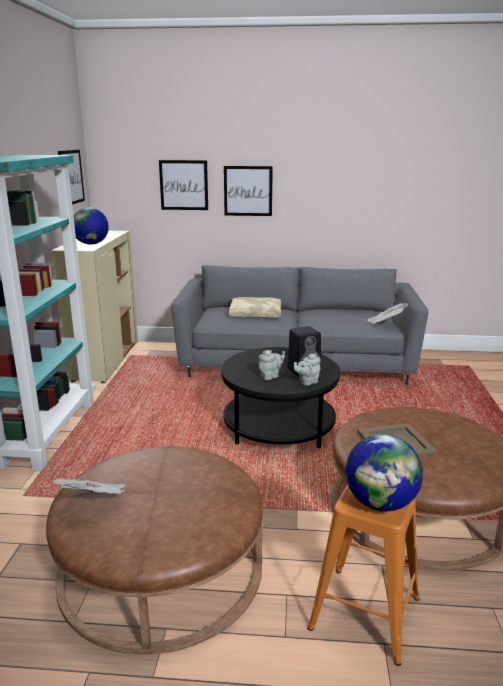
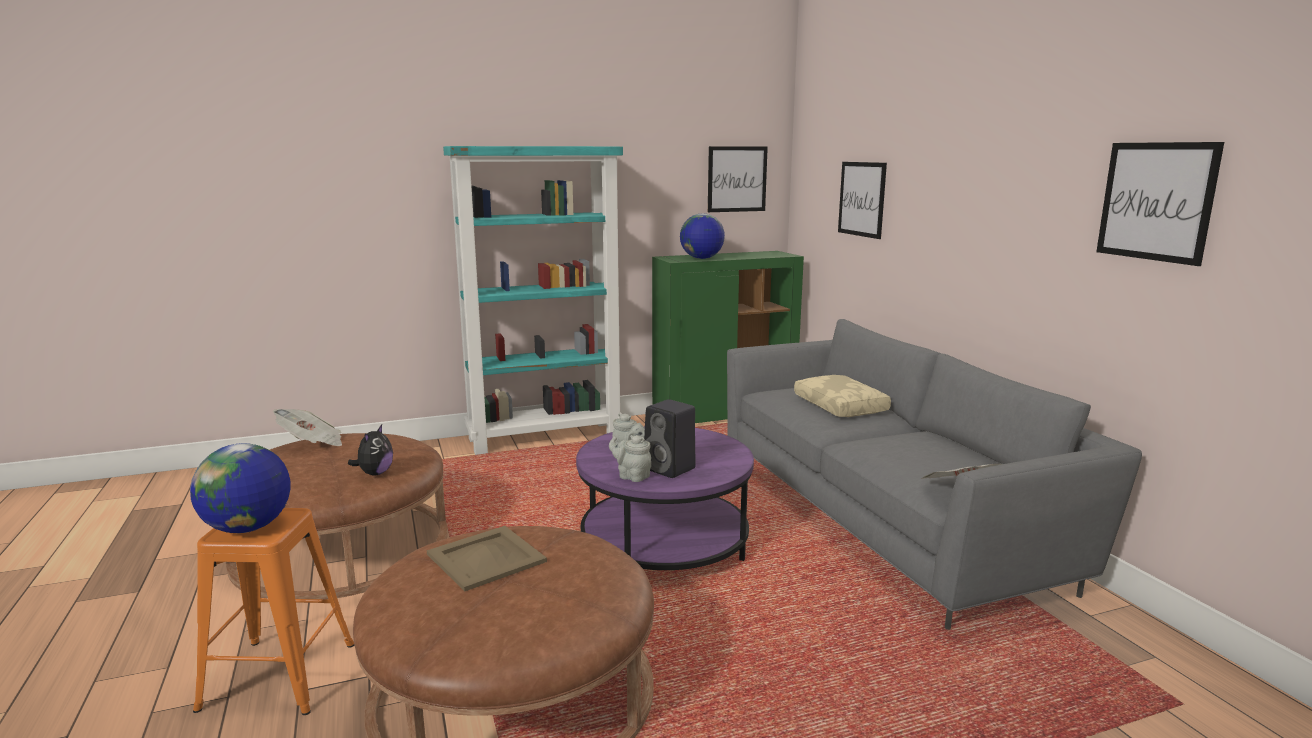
camera: 65 degrees right, 5 degrees down
beige cabinet [51,231,138,383] -> green cabinet [652,251,804,423]
black coffee table [221,347,340,448] -> purple coffee table [576,426,754,570]
picture [224,166,273,216] -> picture moved to [1096,142,1224,266]
none -> plush toy [348,425,393,476]

